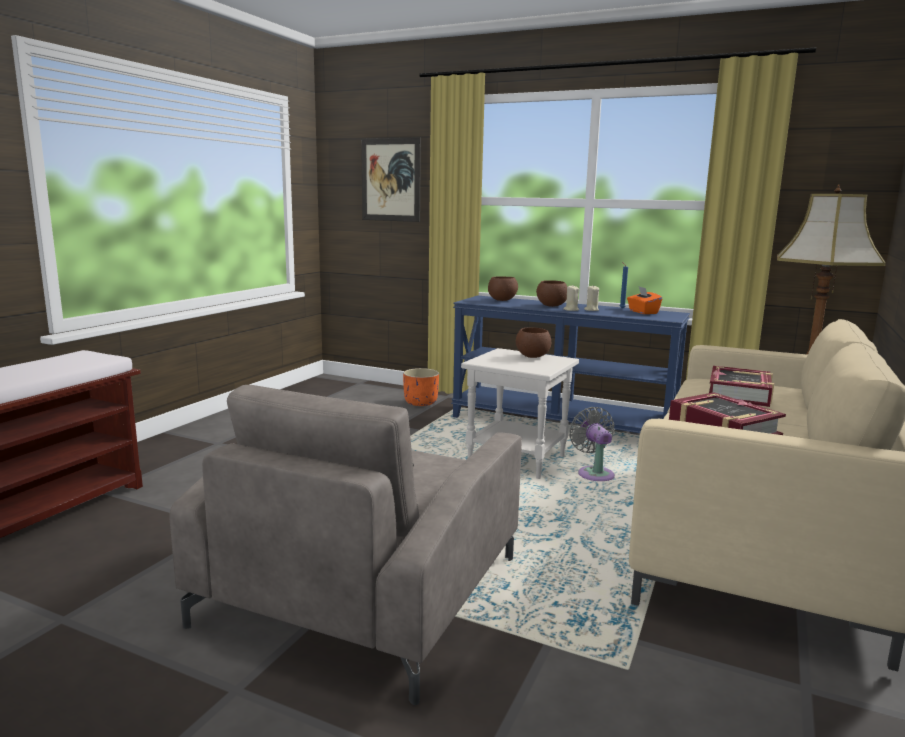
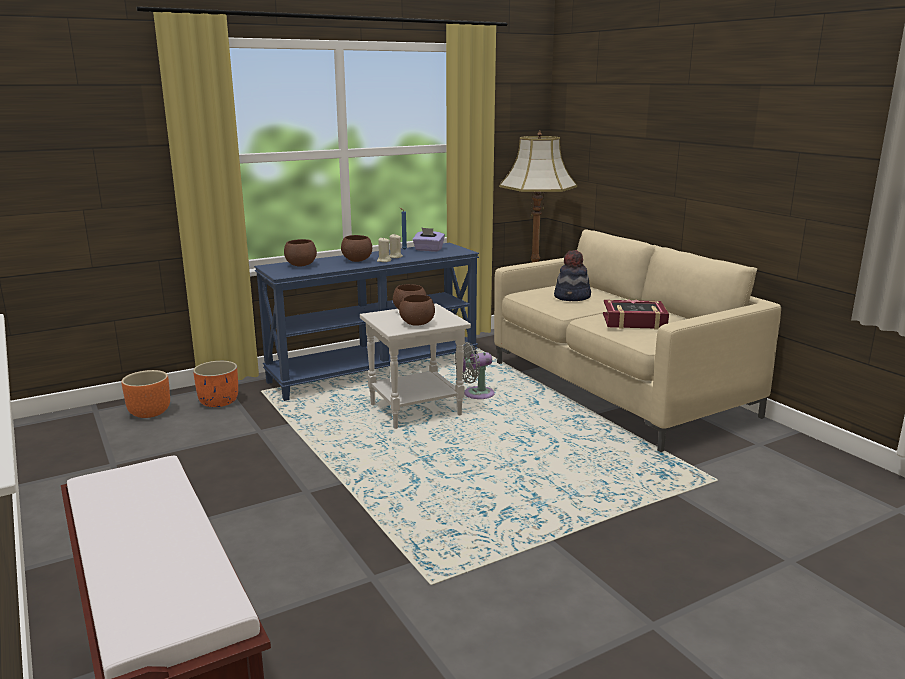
camera: 55 degrees left, 5 degrees up
grey armchair [169,385,522,705] -> none
picture [361,137,421,222] -> none
grey fan [569,407,615,481] -> grey fan turned 45 degrees counterclockwise [455,342,495,399]
orange tissue box [627,287,662,314] -> purple tissue box [412,228,445,252]
book [709,366,774,407] -> hat [554,250,591,301]
none -> orange planter [122,370,170,418]
none -> brown bowl [399,294,435,326]

